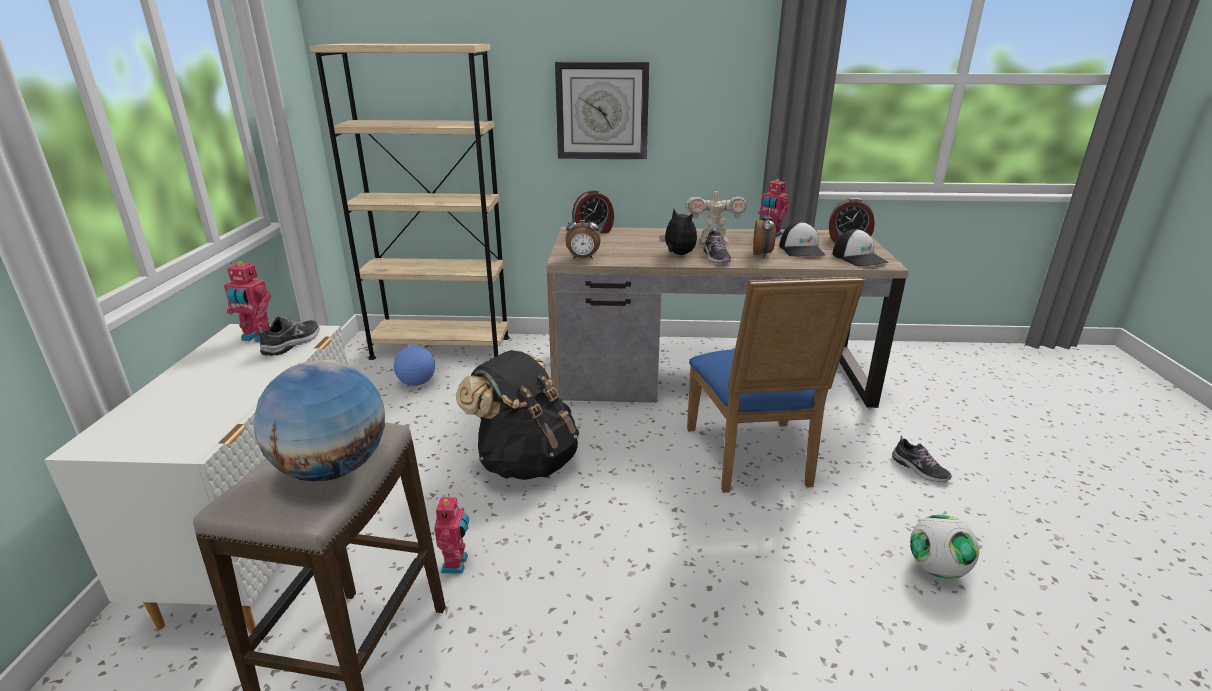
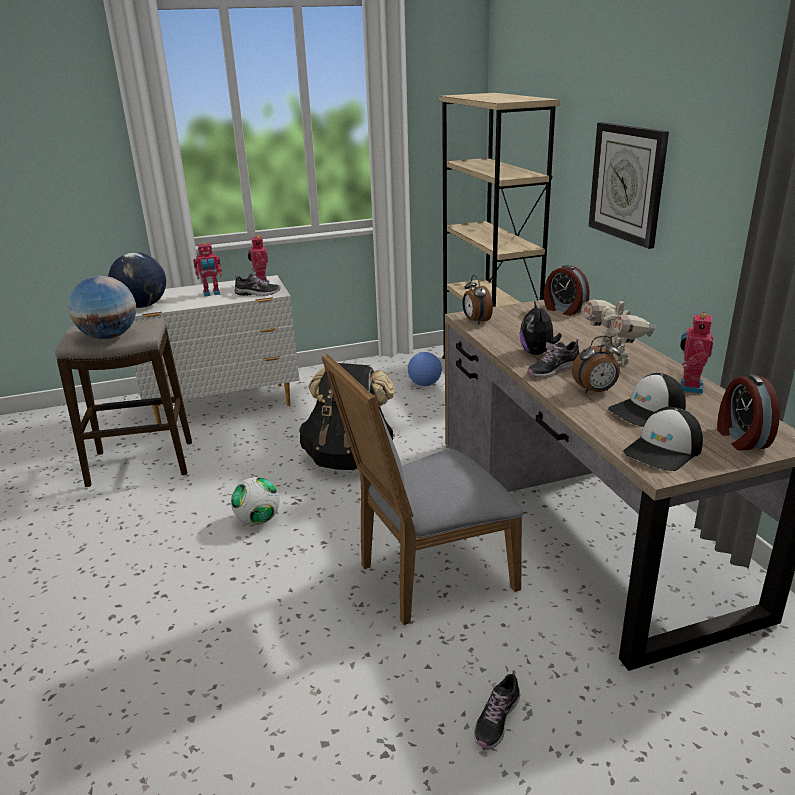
camera: 70 degrees right, 0 degrees up
toy robot [434,494,469,574] -> toy robot moved to [193,242,222,296]
plush toy [659,209,697,255] -> plush toy turned 150 degrees clockwise [520,301,562,355]
blue chair [687,277,865,493] -> grey chair [322,354,523,625]
football [910,515,979,579] -> football moved to [231,477,280,525]
none -> globe [108,252,166,308]

